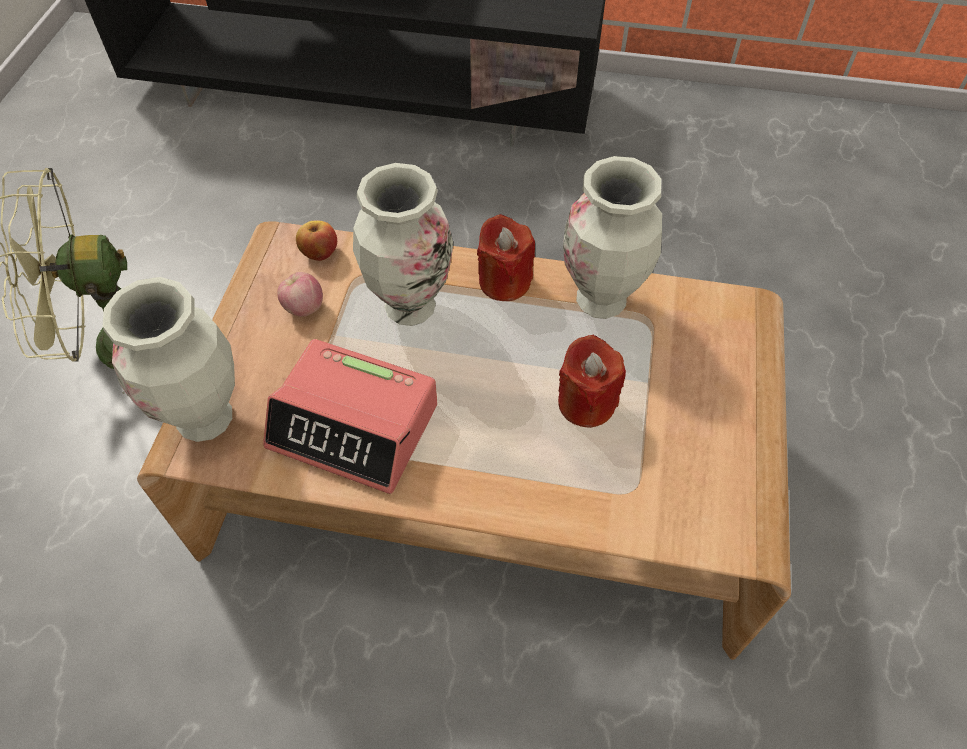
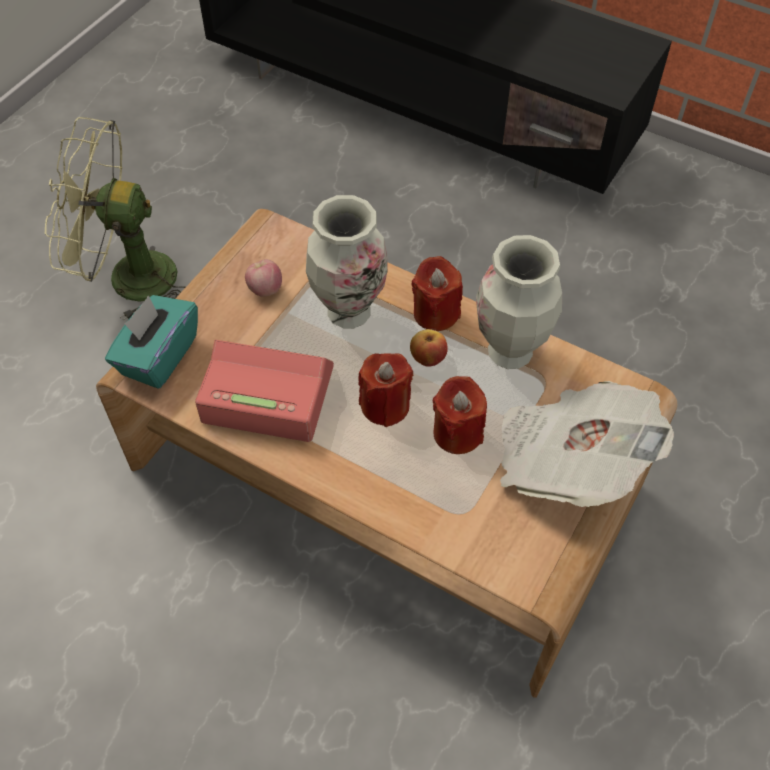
camera: 20 degrees right, 0 degrees up
vase [103,277,235,442] -> turquoise tissue box [105,295,198,389]
alarm clock [263,339,437,494] -> alarm clock turned 150 degrees clockwise [195,340,334,442]
apple [296,221,337,261] -> apple moved to [410,329,448,367]
none -> red candle [358,354,413,427]
none -> newspaper [500,381,674,507]

